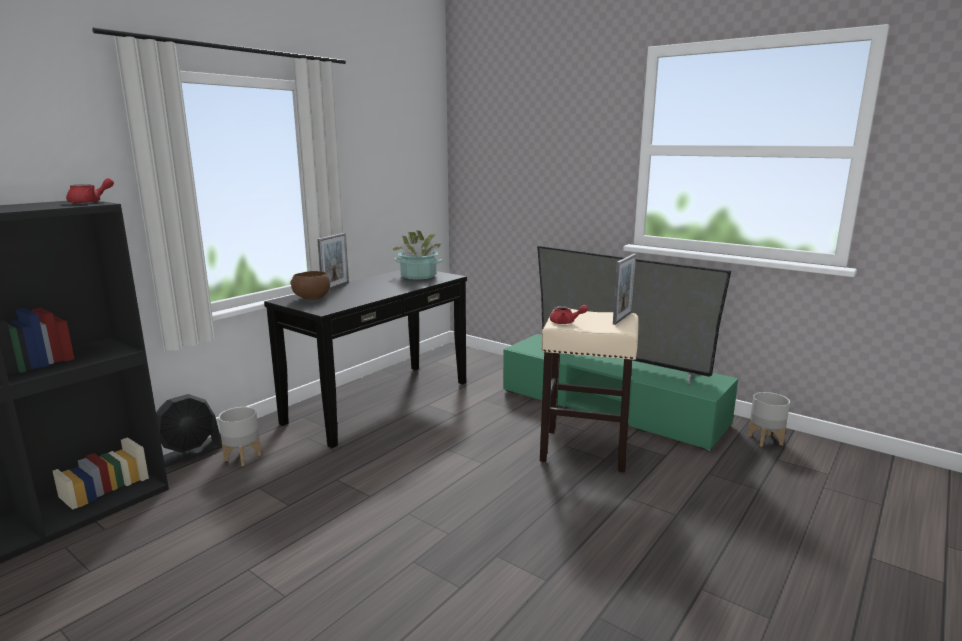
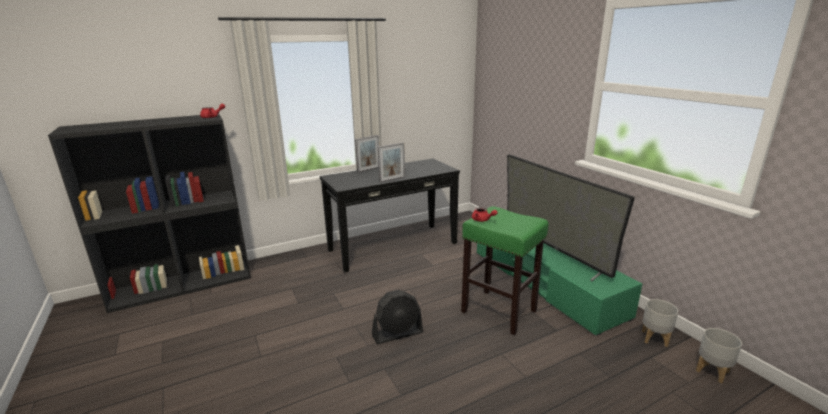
camera: 25 degrees right, 5 degrees up
black fan [156,394,222,467] -> black fan moved to [372,290,423,344]
grey planter [218,407,261,466] -> grey planter moved to [696,328,742,383]
brown bowl [290,271,330,300] -> none
potted plant [391,230,442,280] -> none
beige stool [540,309,638,472] -> green stool [461,206,549,335]
picture frame [613,254,636,325] -> picture frame moved to [378,142,405,183]

